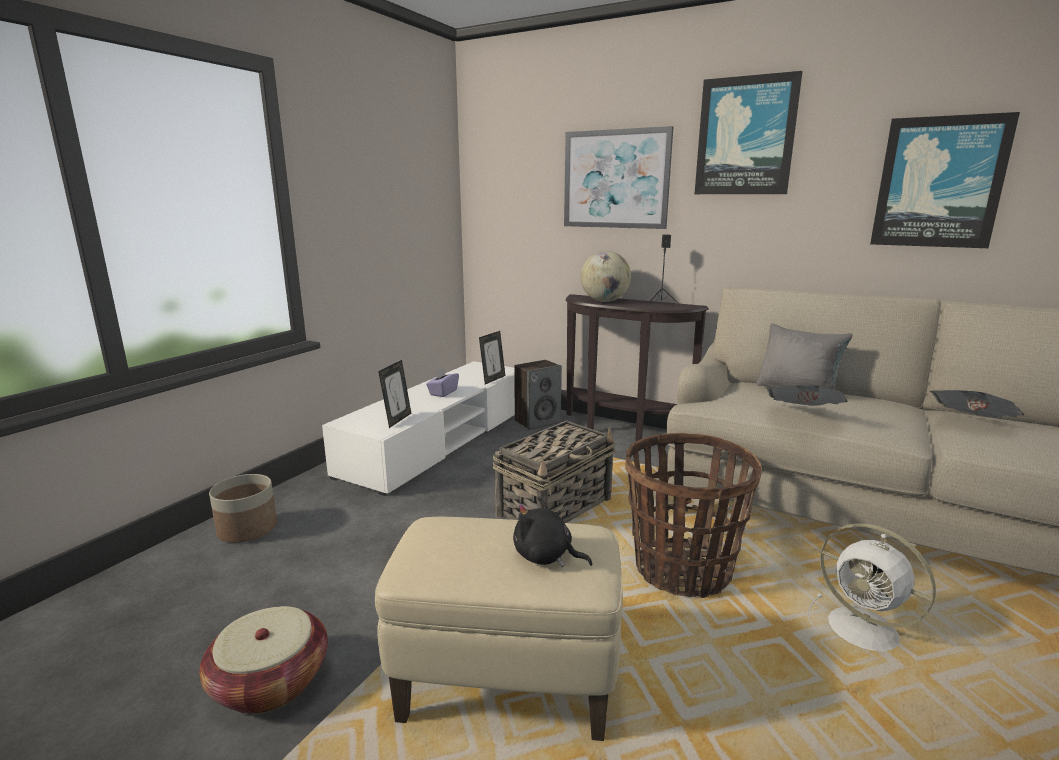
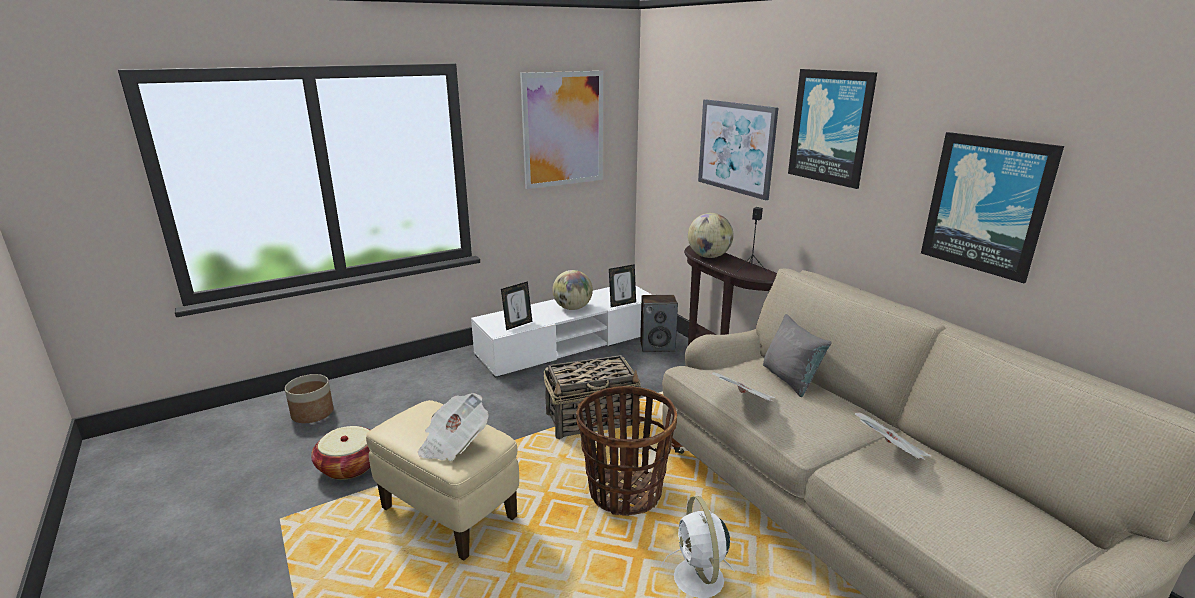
camera: 30 degrees right, 5 degrees up
planter [209,474,277,543] -> planter moved to [285,374,334,423]
purple tissue box [426,367,459,397] -> globe [552,270,593,310]
black plush toy [513,497,593,567] -> newspaper [418,393,488,461]
none -> picture [520,71,603,189]

